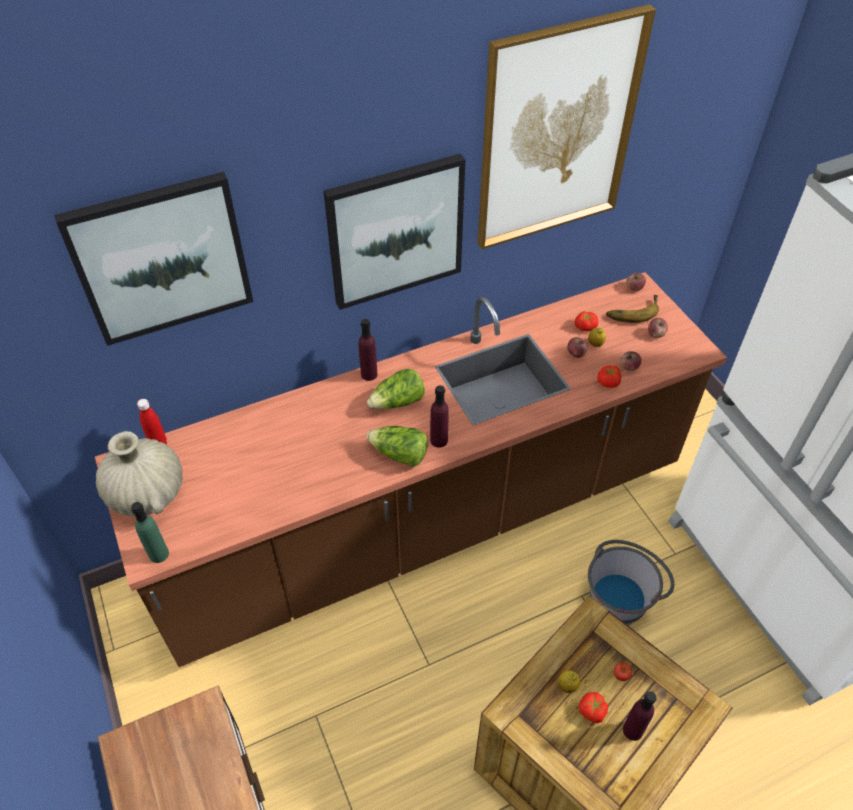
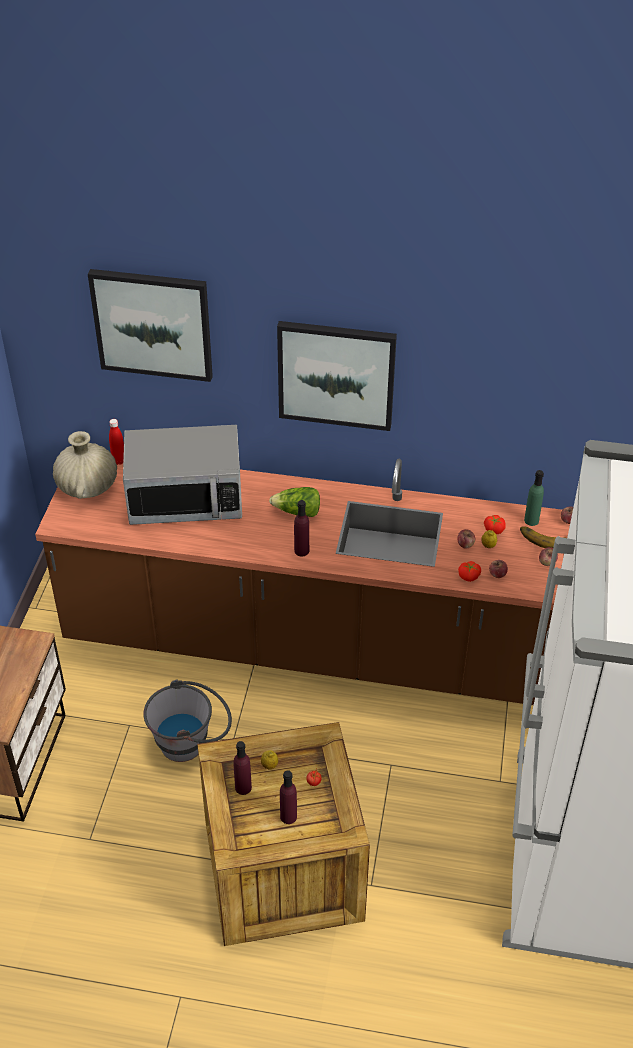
camera: 35 degrees right, 5 degrees down
green bottle [131,502,169,563] -> green bottle moved to [524,470,544,526]
purple bottle [359,319,378,381] -> purple bottle moved to [234,741,252,795]
lettuce [367,426,427,467] -> none
picture [478,4,656,249] -> none
tomato [579,692,608,723] -> none
grey bucket [588,540,675,626] -> grey bucket moved to [143,679,232,762]
none -> microwave [123,425,242,525]

